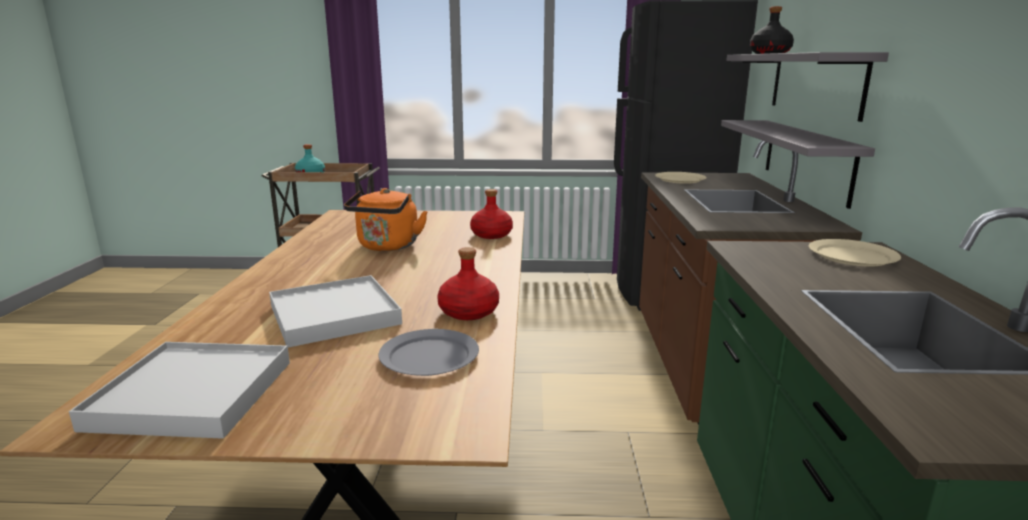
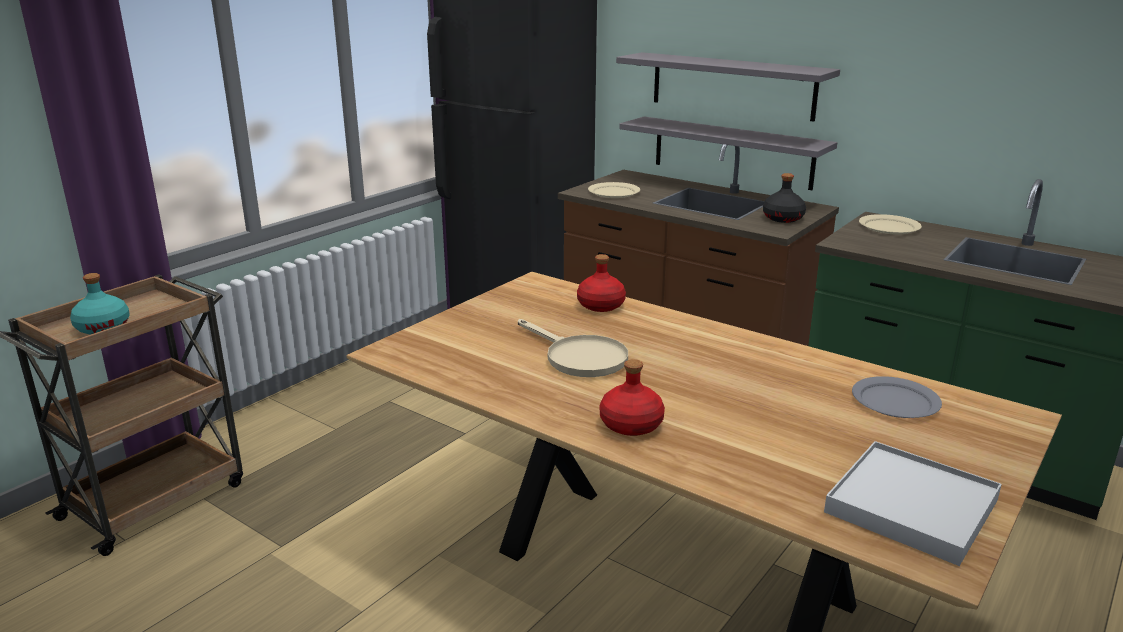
camera: 55 degrees left, 5 degrees up
white tray [269,275,402,348] -> none
orange kettle [344,188,428,251] -> beige frying pan [518,319,628,377]
red bottle [437,247,499,320] -> red bottle moved to [599,359,665,436]
black bottle [750,6,794,54] -> black bottle moved to [763,173,806,223]

